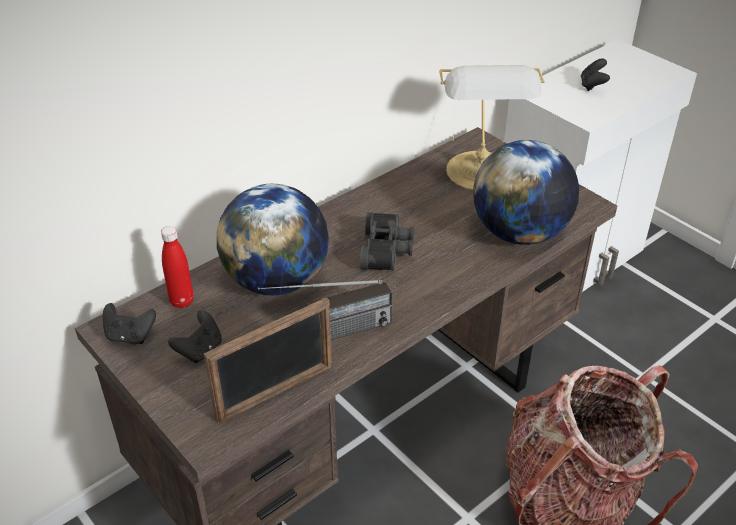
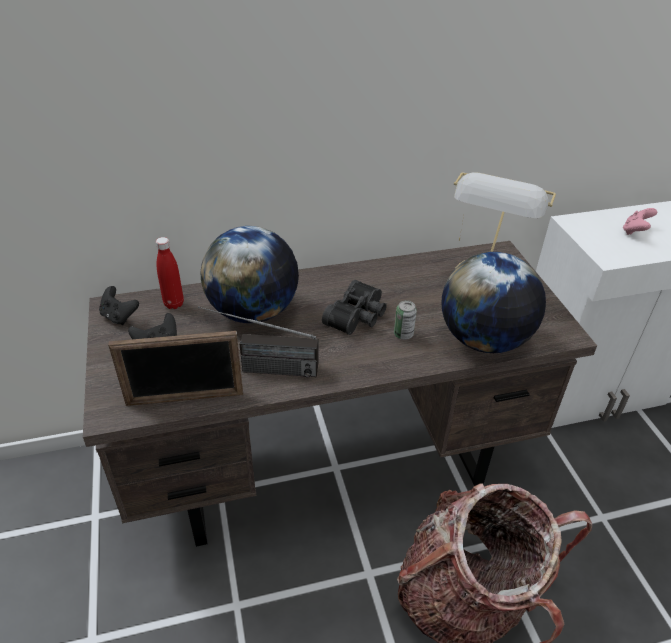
camera: 25 degrees right, 0 degrees up
black game controller [581,58,610,91] -> pink game controller [623,208,657,235]
none -> can [394,300,417,340]

